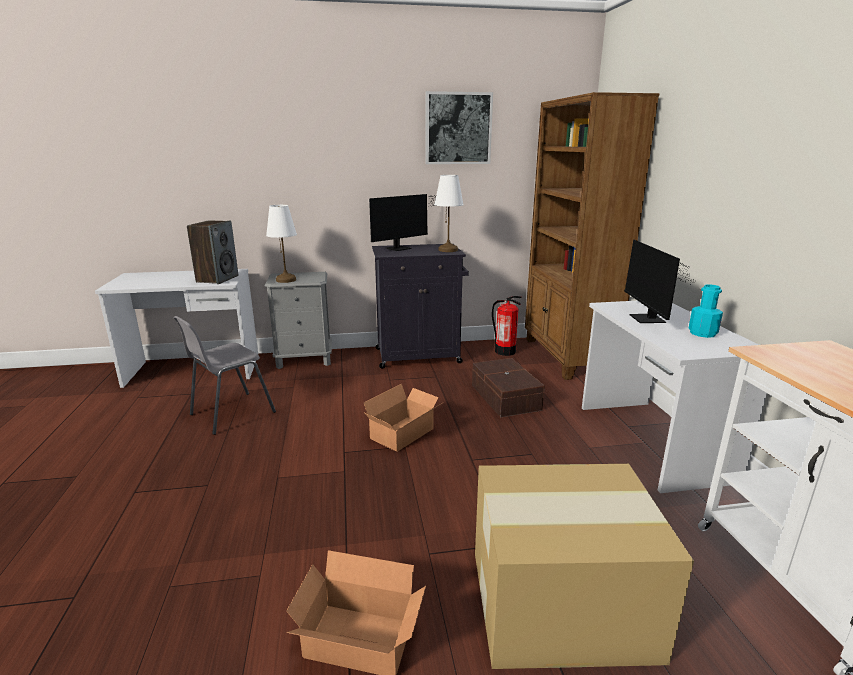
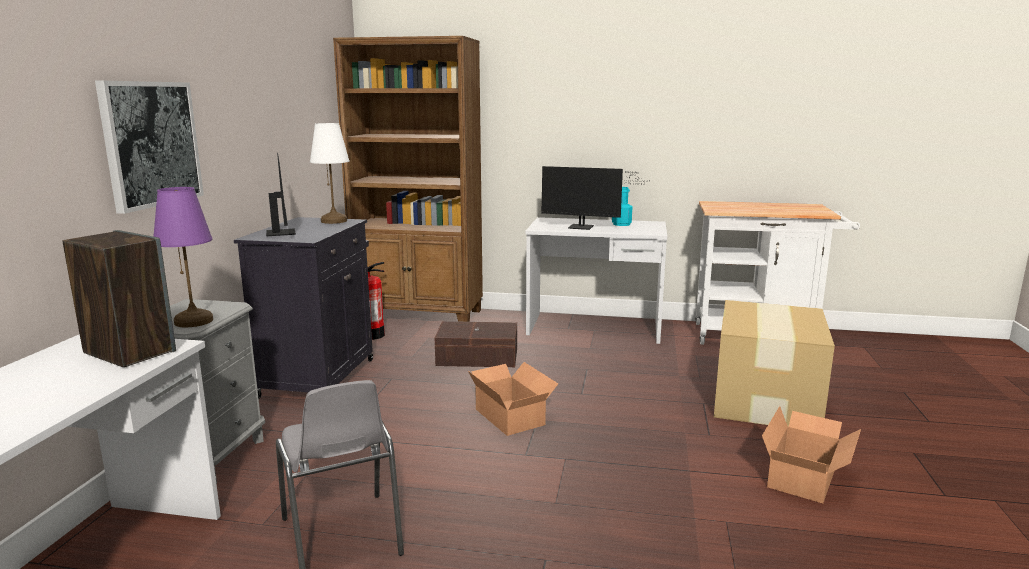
camera: 70 degrees left, 5 degrees down
white table lamp [266,205,297,283] -> purple table lamp [153,187,213,327]
picture [426,91,493,164] -> picture moved to [95,81,204,214]

